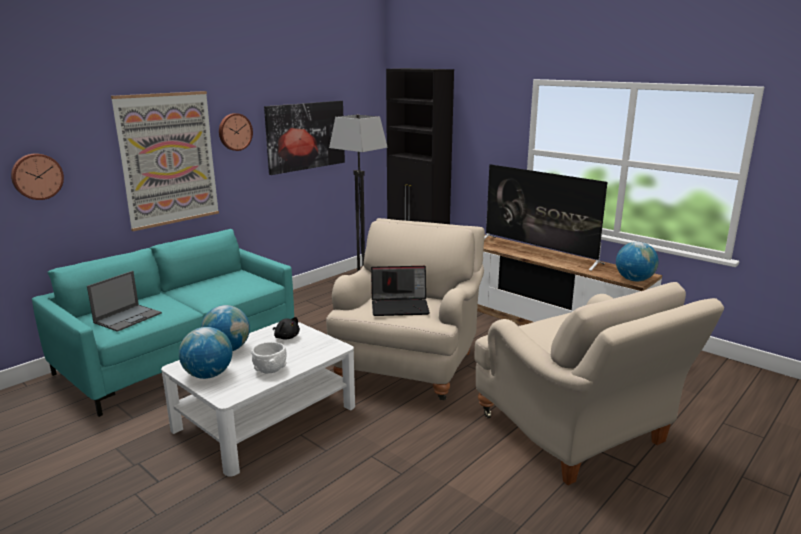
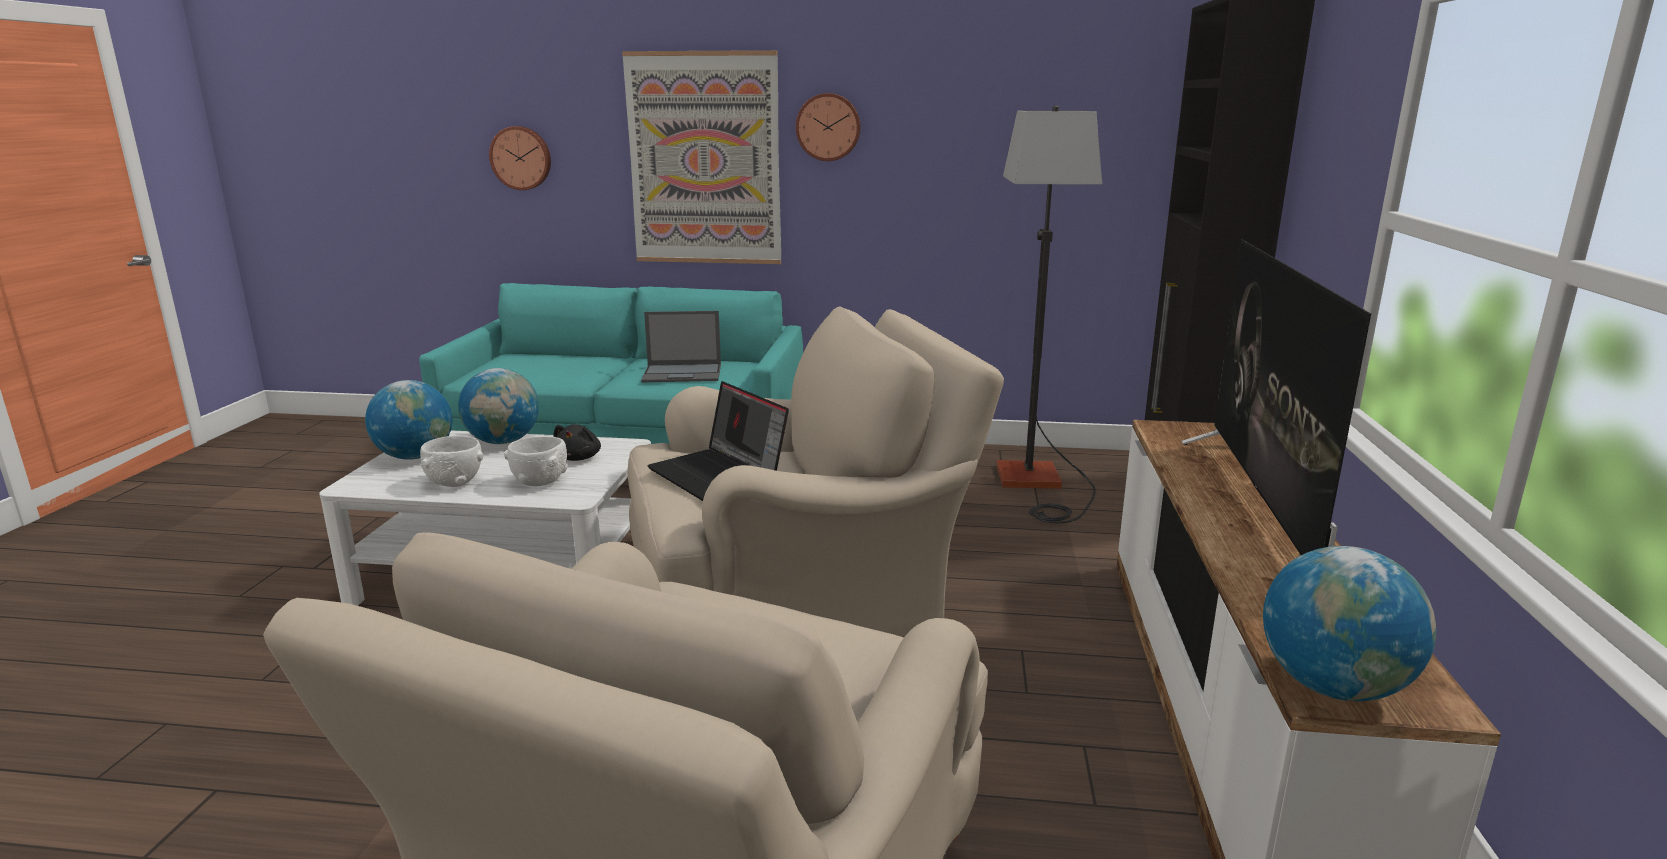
camera: 55 degrees right, 0 degrees up
laptop [87,271,162,332] -> laptop moved to [641,311,721,382]
picture [264,101,345,175] -> none
none -> white bowl [504,436,568,486]

